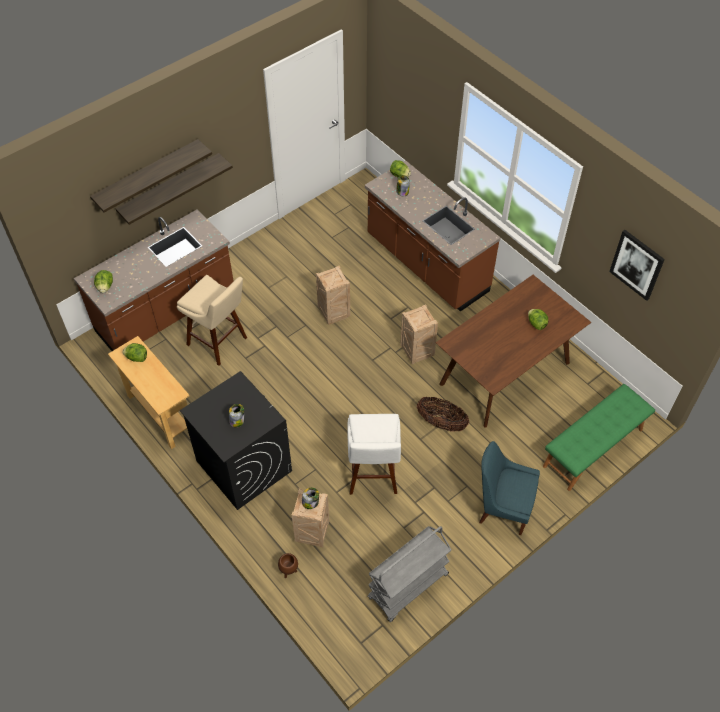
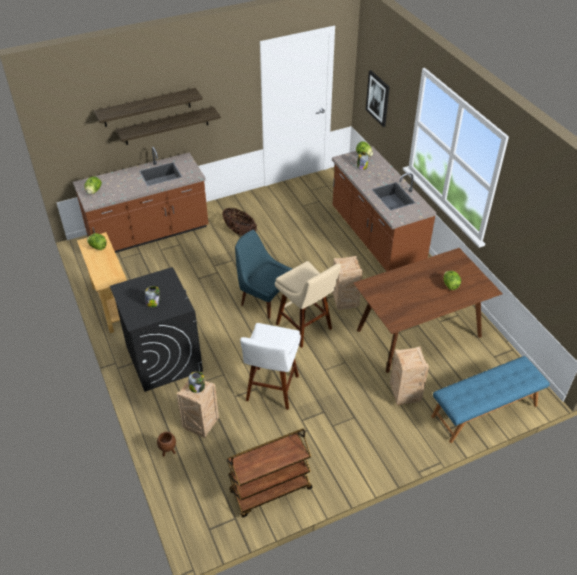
camera: 15 degrees right, 10 degrees down
beige stool [177,275,247,366] -> beige stool moved to [275,261,341,348]
crate [316,266,350,325] -> crate moved to [390,346,429,405]
grey cart [368,526,452,622] -> brown cart [227,429,313,517]
basket [417,397,469,431] -> basket moved to [222,208,257,236]
blue chair [479,441,540,535] -> blue chair moved to [235,230,292,319]
green bench [543,384,655,491] -> blue bench [431,356,550,443]
picture [609,230,665,301] -> picture moved to [366,70,390,127]

